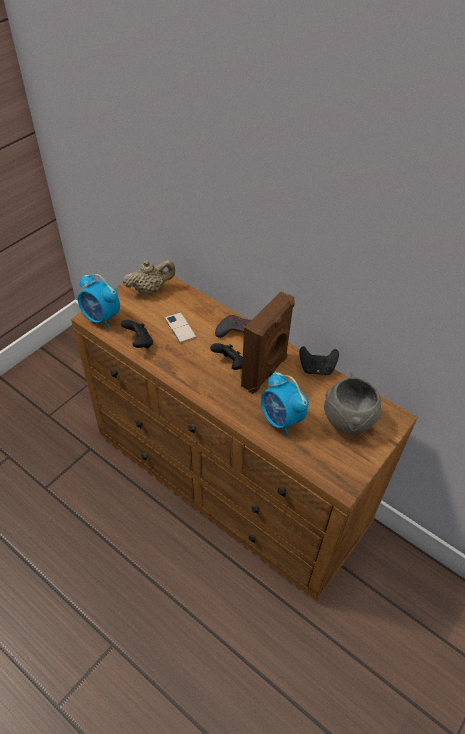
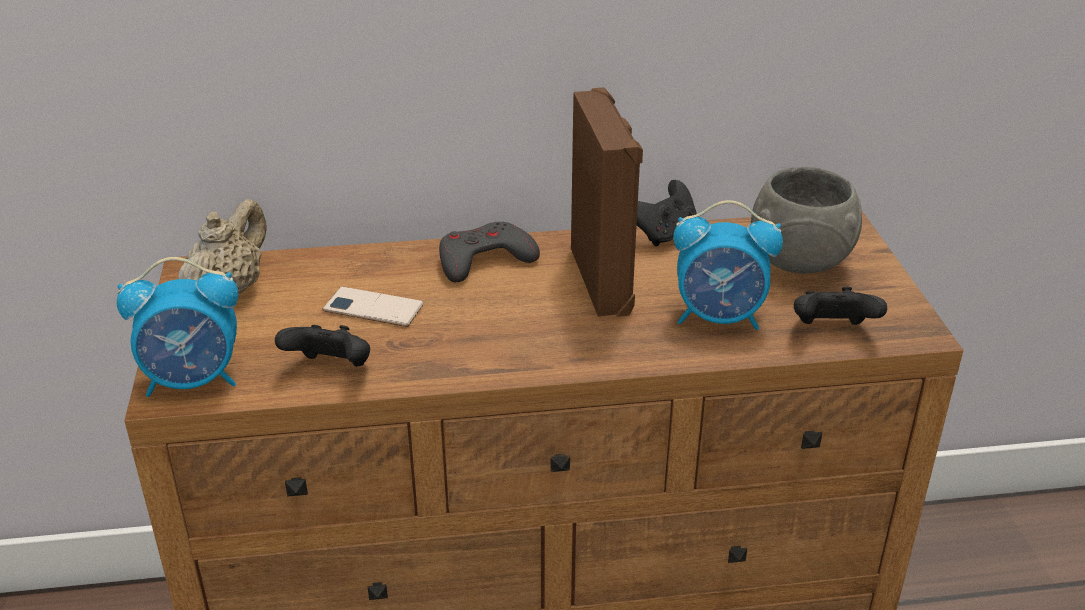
camera: 45 degrees left, 15 degrees down
black game controller [210,343,243,370] -> black game controller moved to [794,287,887,325]

